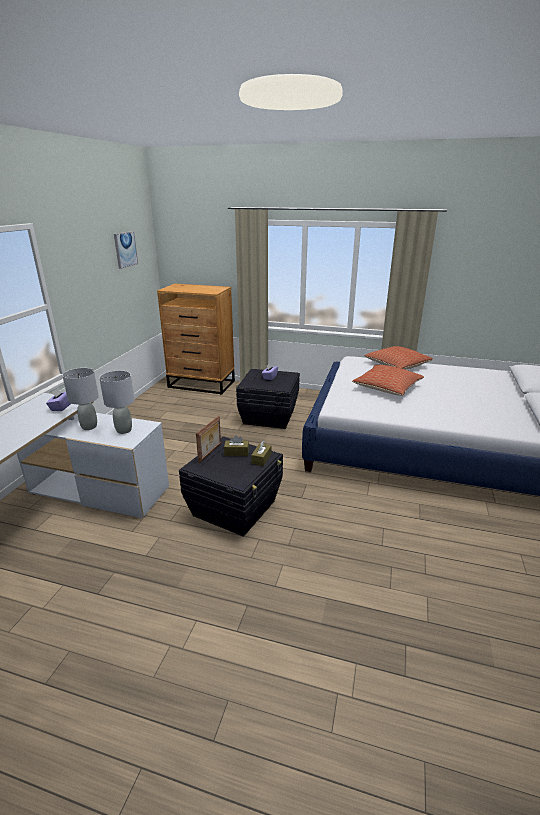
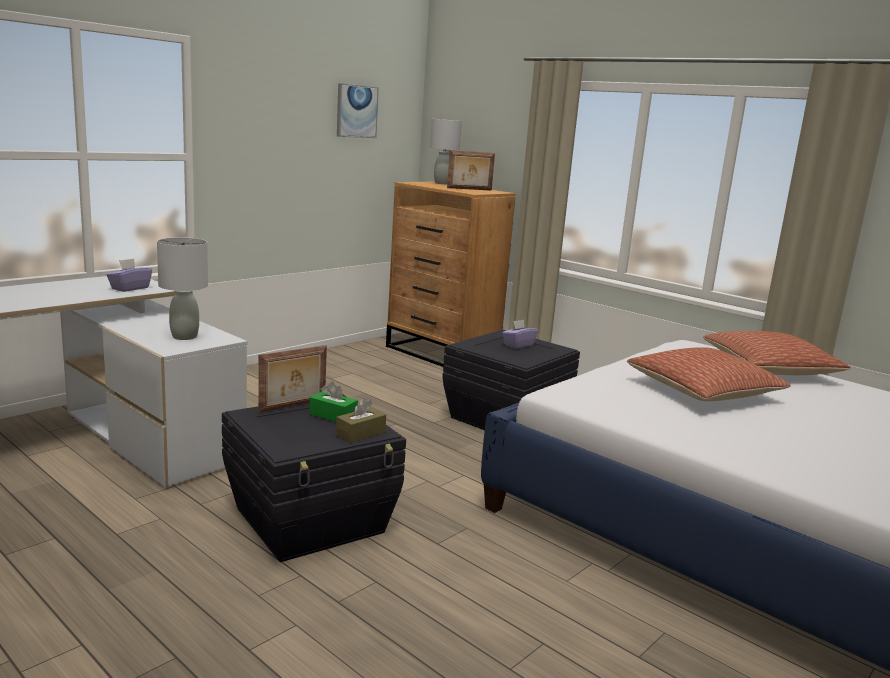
camera: 25 degrees right, 10 degrees down
grey table lamp [62,368,99,430] -> grey table lamp moved to [430,119,462,184]
brown tissue box [224,436,249,456] -> green tissue box [309,382,358,422]
none -> picture frame [447,150,495,191]

